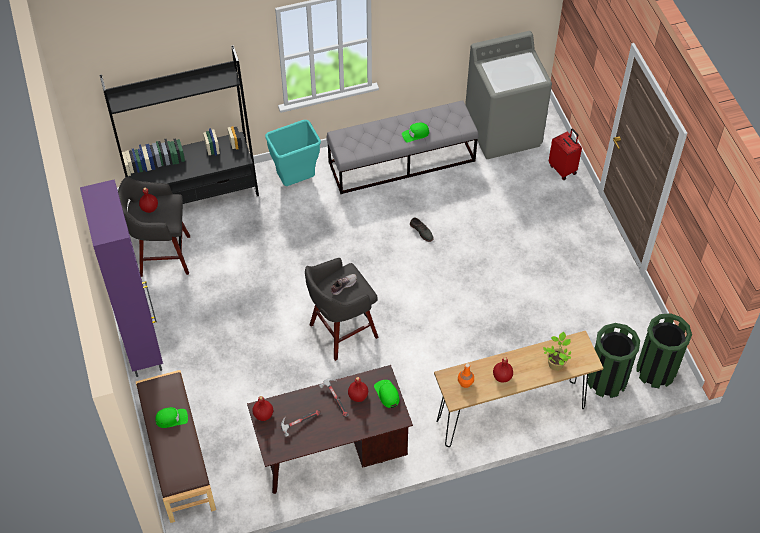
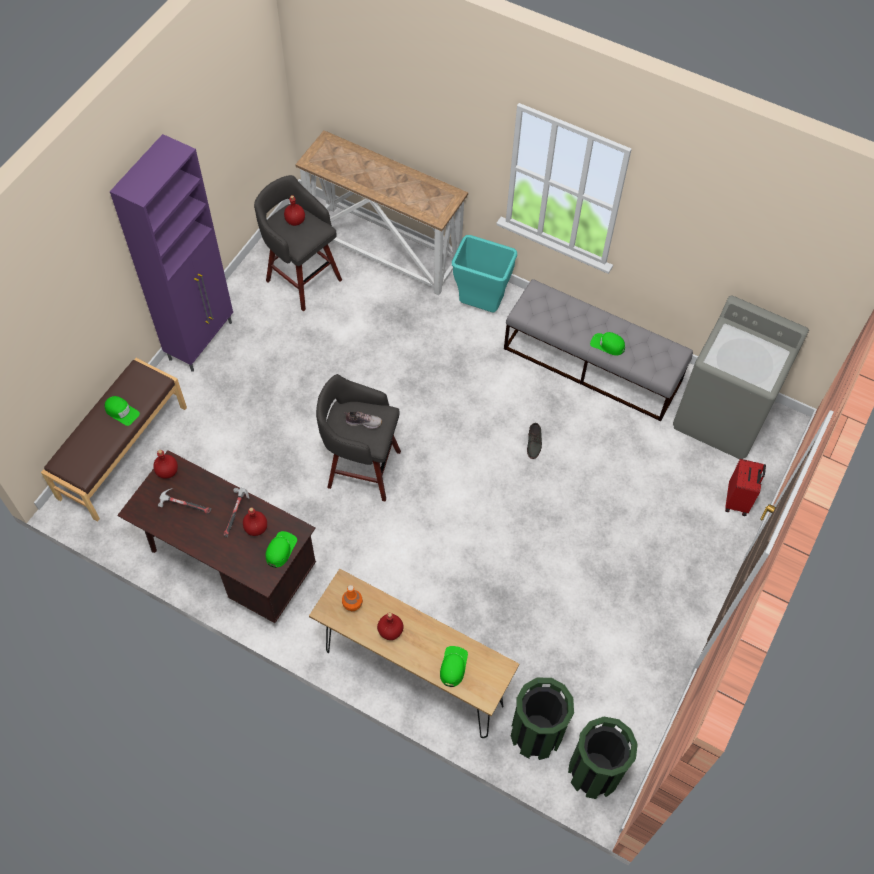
camera: 45 degrees right, 5 degrees up
black bookcase [100,46,259,204] -> console table [295,130,468,295]
potted plant [543,332,571,370] -> green cap [440,646,468,687]

